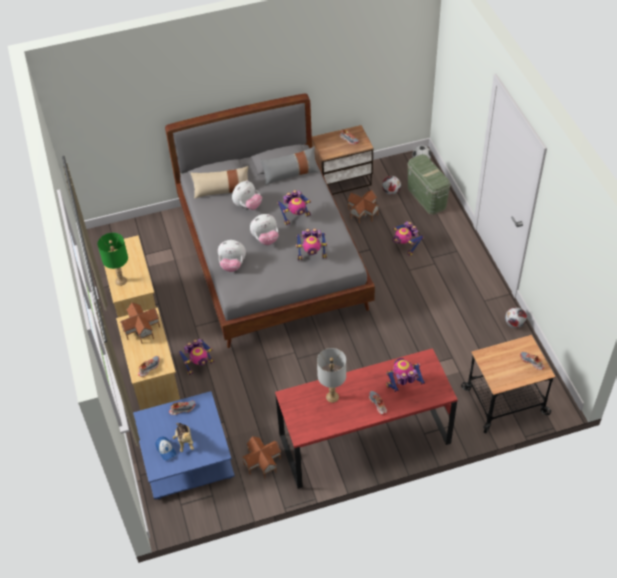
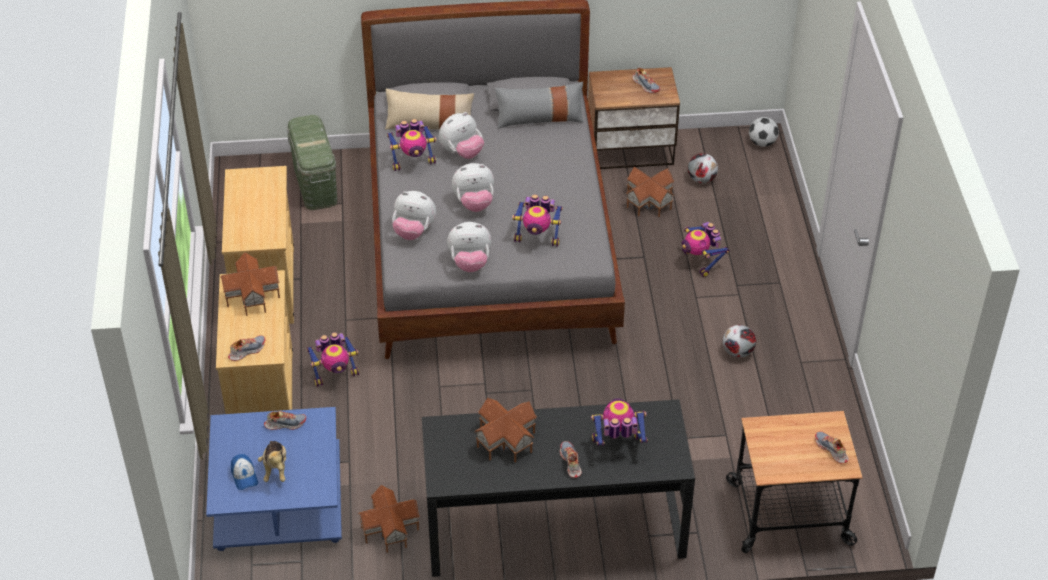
camera: 10 degrees right, 5 degrees down
green table lamp [98,233,128,286] -> none
red desk [275,348,458,489] -> black desk [422,399,695,577]
toy robot [277,190,311,226] -> toy robot moved to [387,119,436,171]
grey table lamp [317,348,346,403] -> toy house [475,398,537,463]
green storage box [407,154,451,215] -> green storage box moved to [287,115,337,210]
football [505,307,527,328] -> football moved to [723,325,756,358]
none -> plush toy [447,222,491,272]

